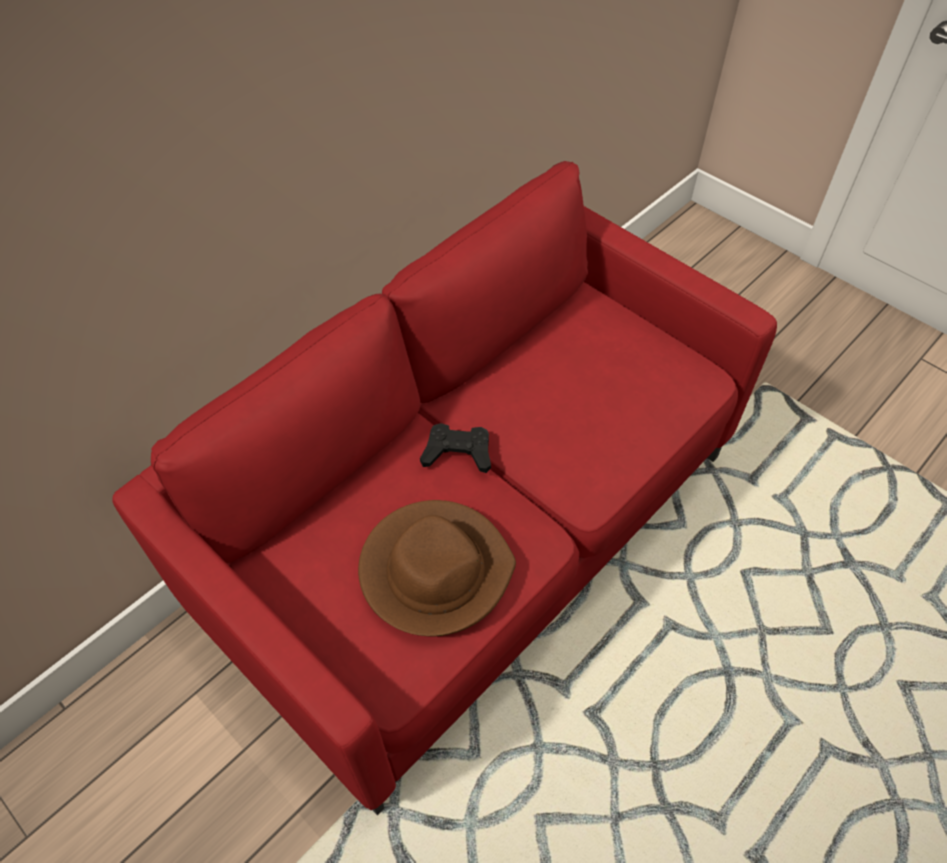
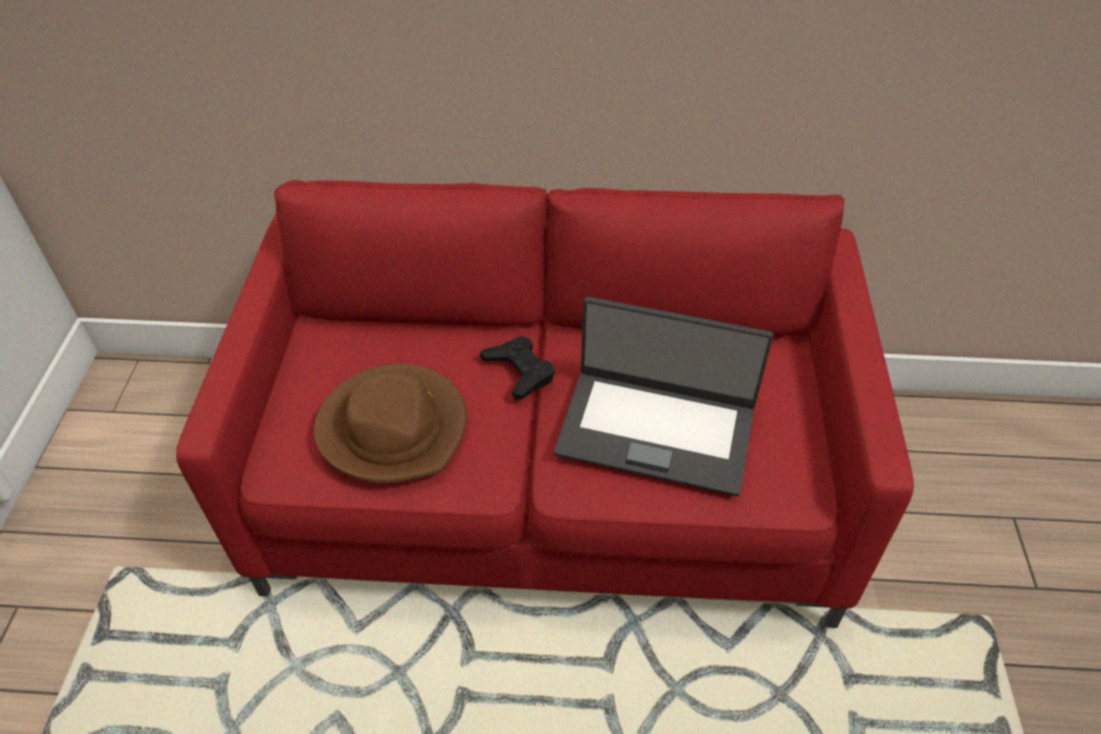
camera: 50 degrees right, 5 degrees down
none -> laptop [554,297,774,496]

